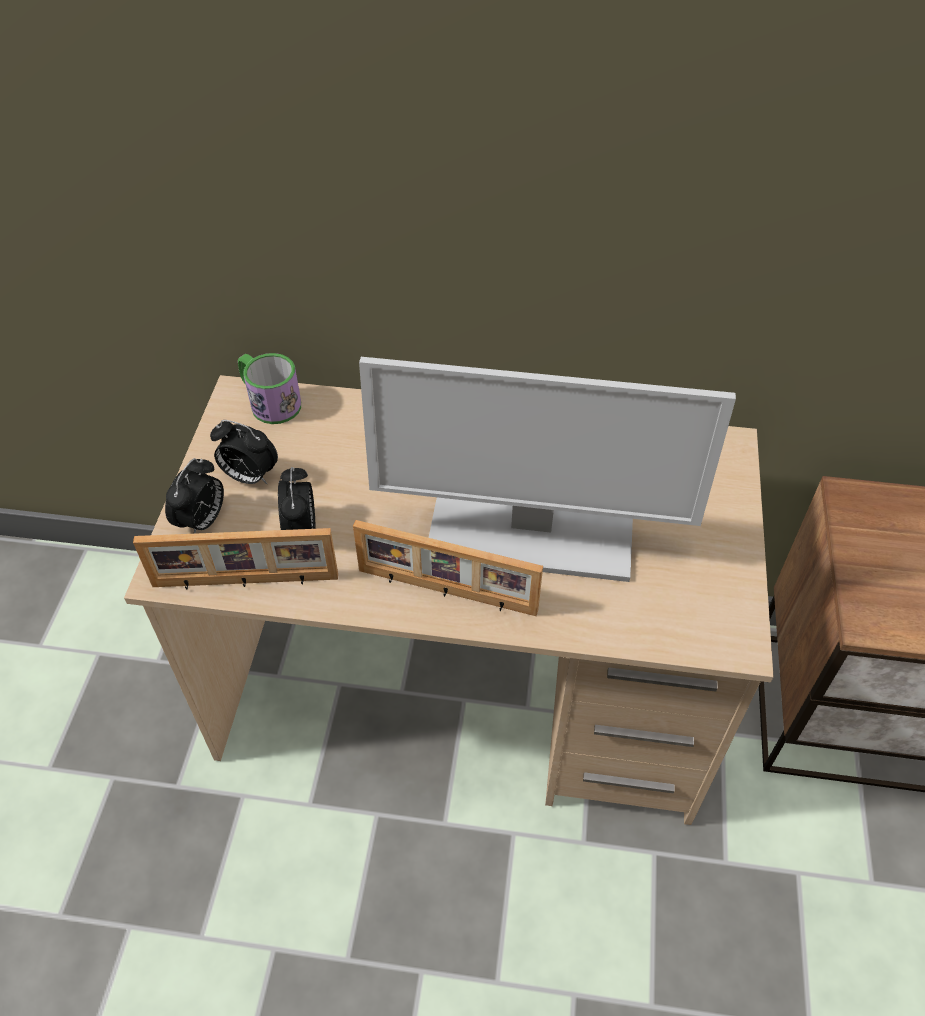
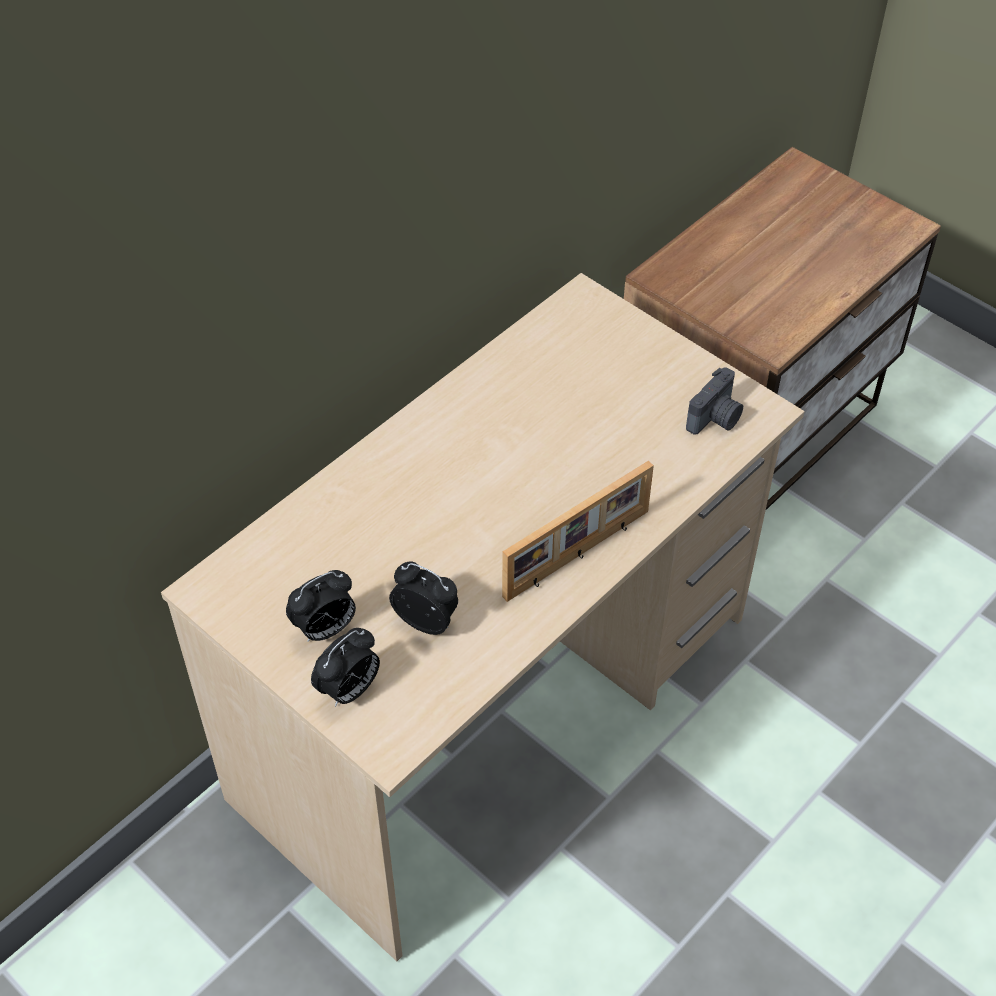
camera: 55 degrees left, 0 degrees up
picture frame [133,528,338,589] -> none
alarm clock [165,458,224,534] -> alarm clock turned 75 degrees clockwise [311,628,380,707]
mug [238,353,301,424] -> none
monitor [359,357,736,582] -> none
none -> camera [686,367,743,435]

